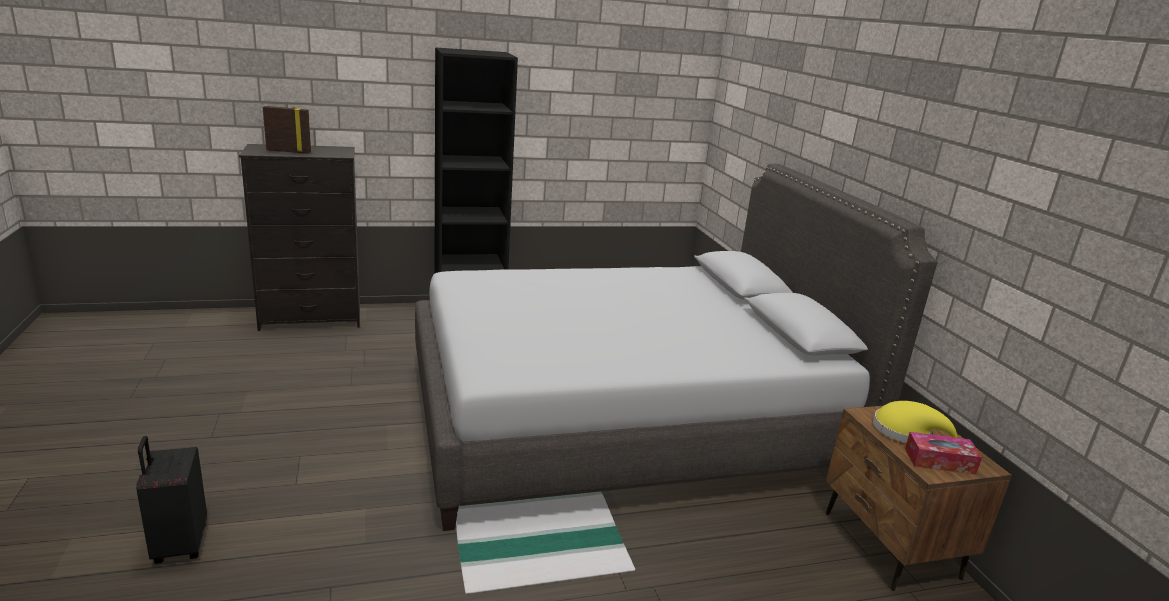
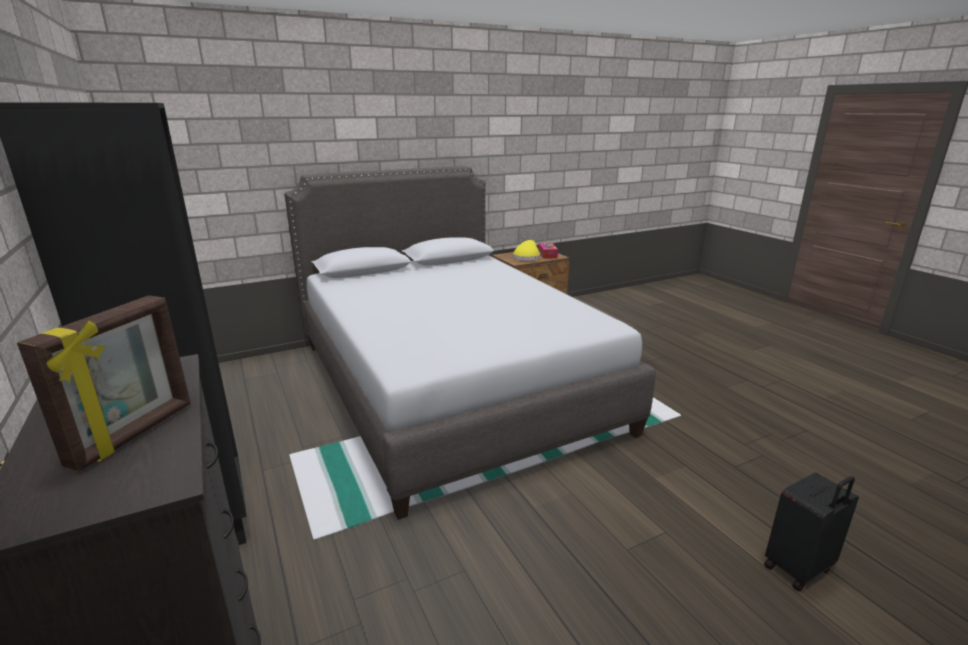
camera: 100 degrees left, 0 degrees up
picture frame [263,106,311,154] -> picture frame turned 150 degrees counterclockwise [17,295,191,471]

